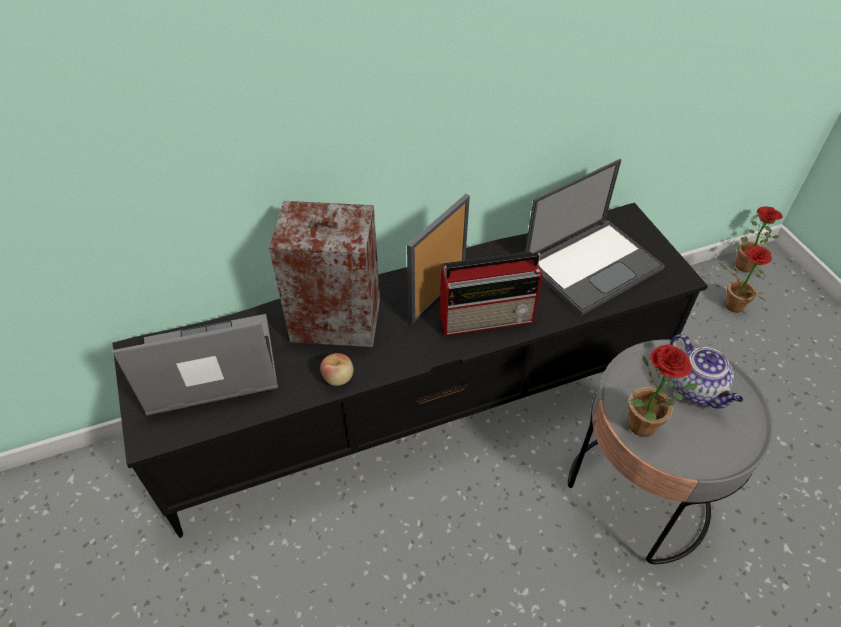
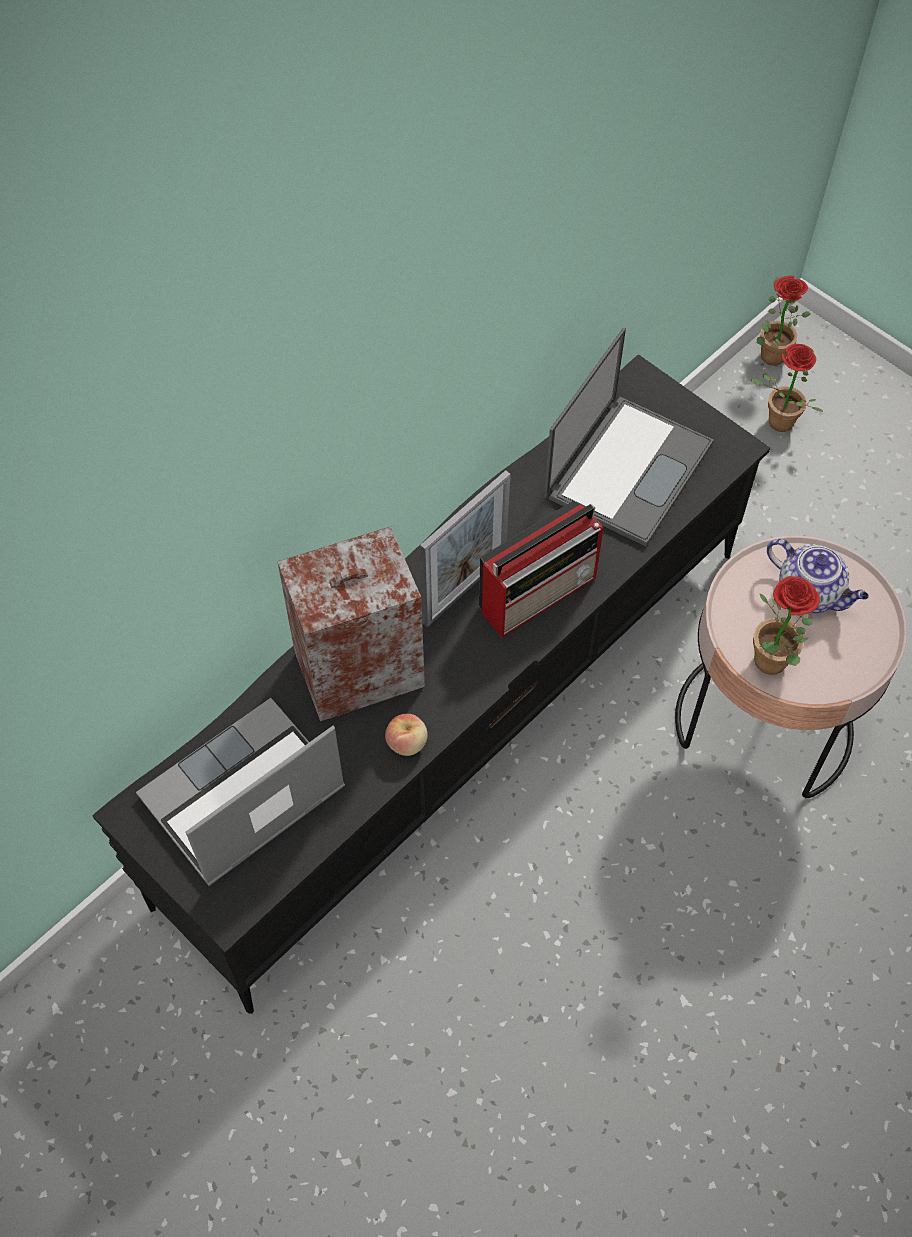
camera: 25 degrees left, 10 degrees up
picture frame [407,194,470,325] -> picture frame turned 150 degrees counterclockwise [420,470,511,627]
grey side table [568,340,774,564] -> pink side table [675,536,907,798]

